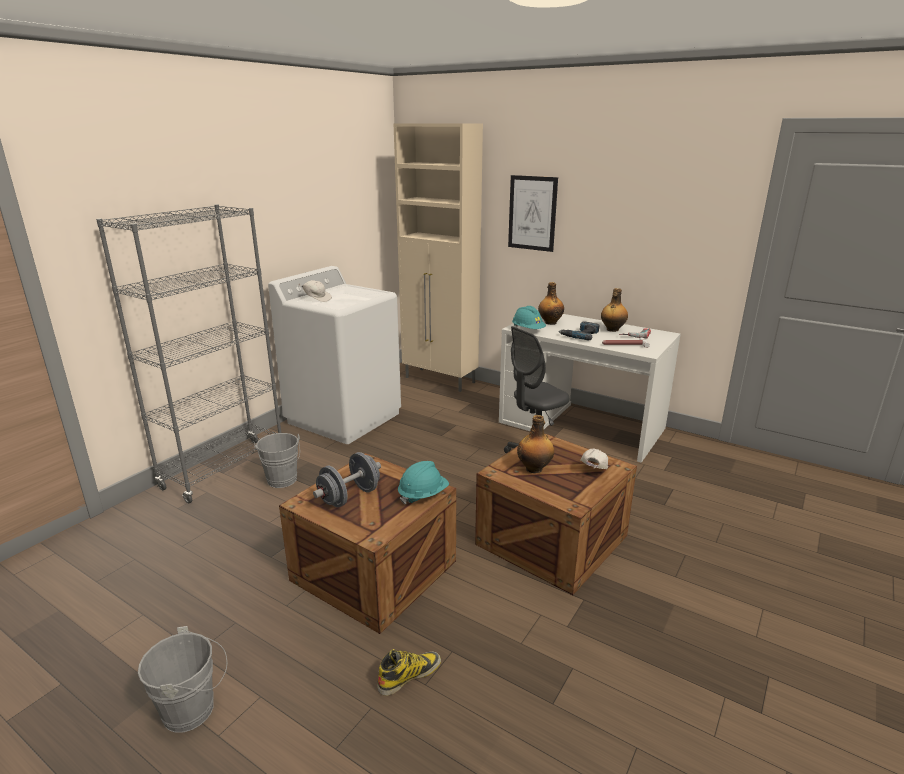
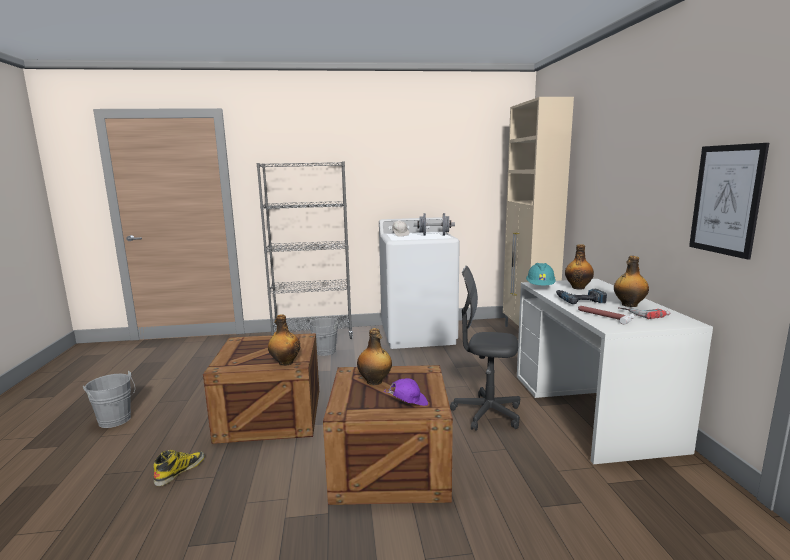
camera: 50 degrees right, 10 degrees down
grey dumbbell [313,452,381,507] -> grey dumbbell moved to [414,213,455,236]
boot [377,649,441,696] -> boot turned 75 degrees counterclockwise [153,450,205,486]
turquoise hard hat [398,461,449,504] -> bottle [268,314,300,366]
picture [508,175,558,252] -> picture moved to [689,143,769,260]
white cap [580,449,608,469] -> purple cap [384,378,428,406]

